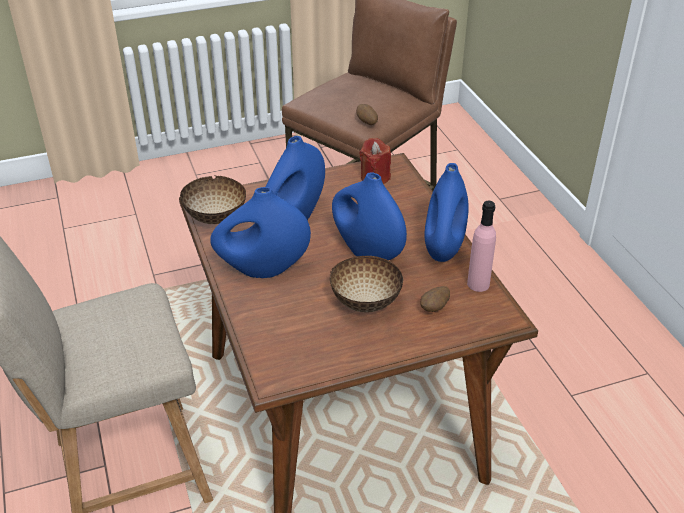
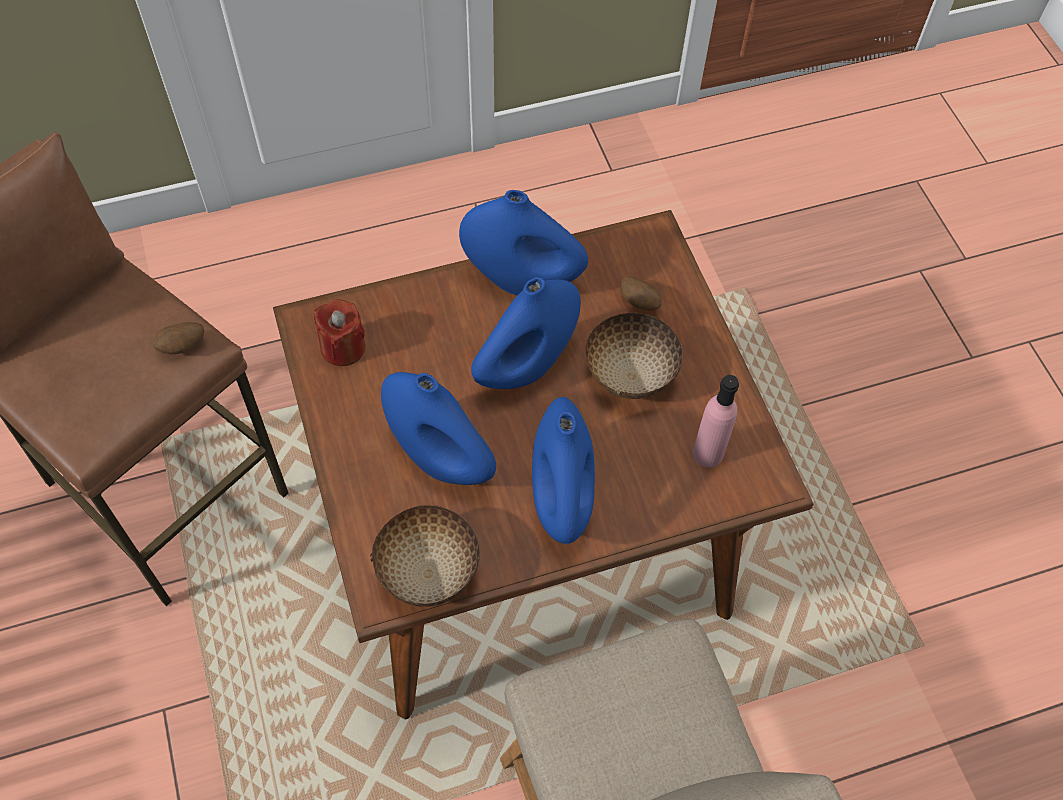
camera: 90 degrees left, 20 degrees up
pink bottle [467,201,496,292] -> pink bottle moved to [693,375,739,468]

